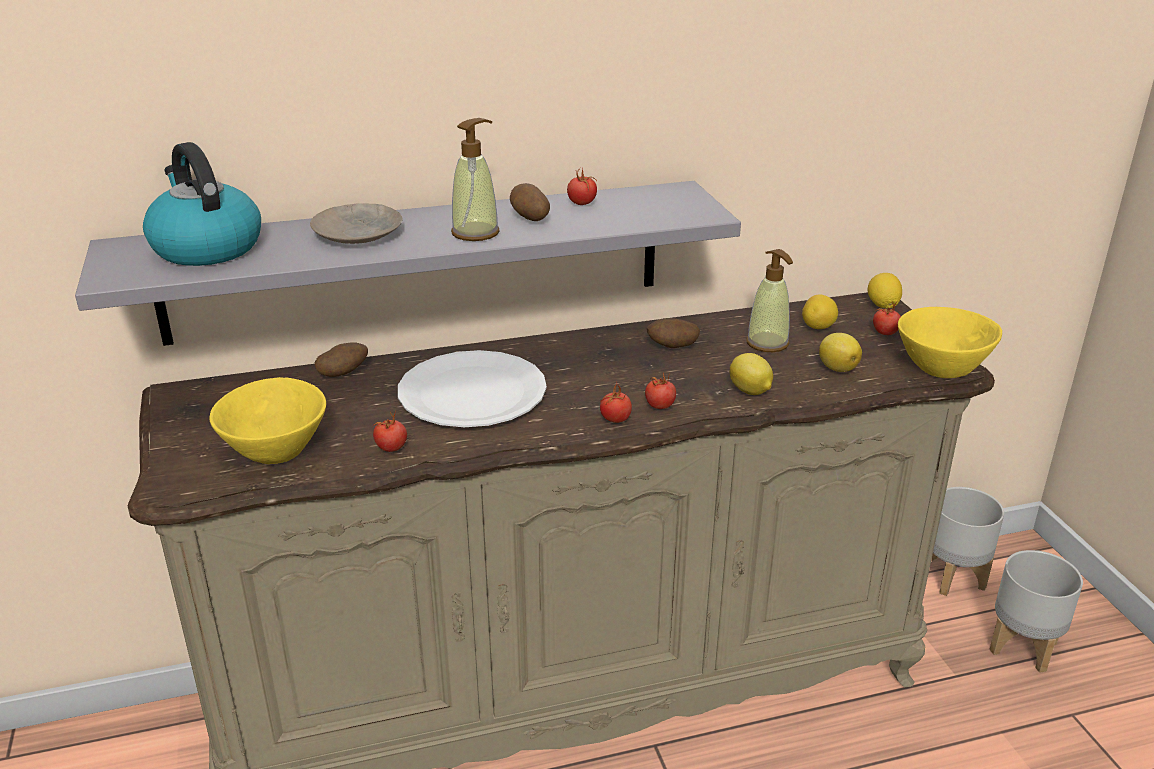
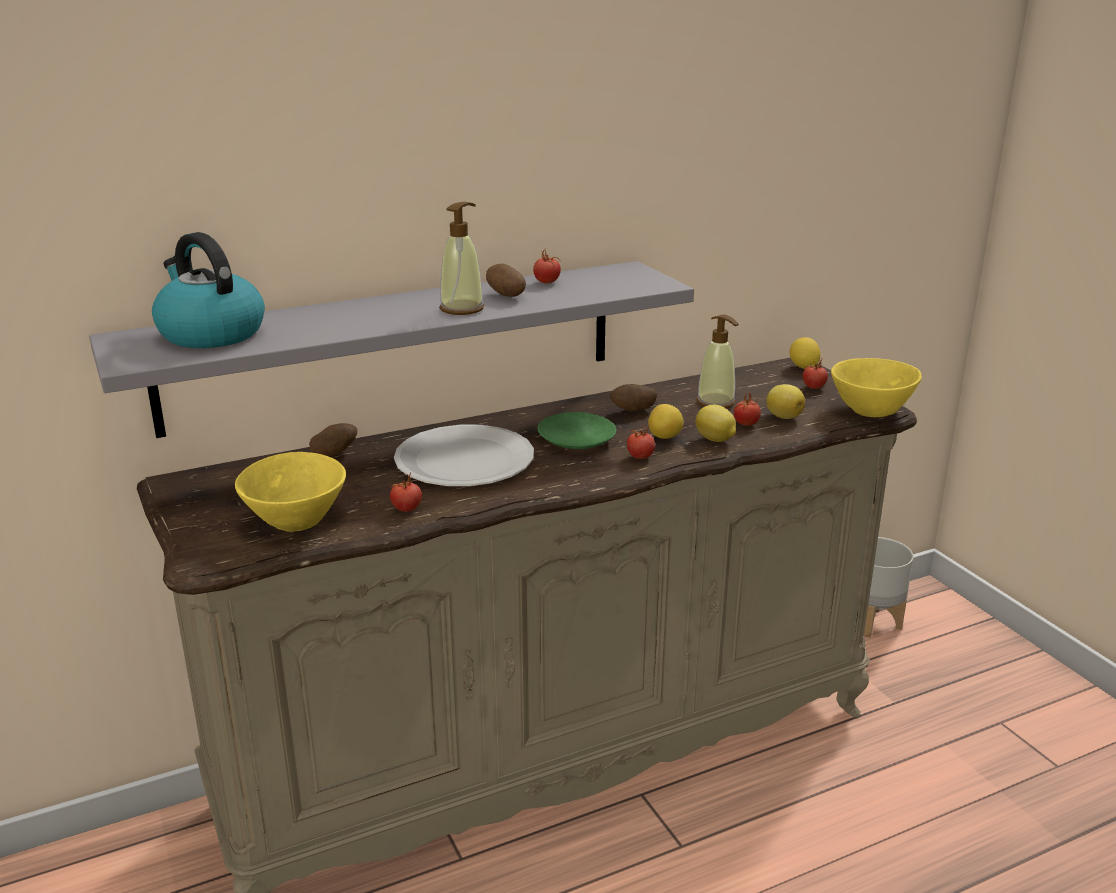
camera: 10 degrees left, 5 degrees down
beige plate [310,203,403,244] -> none
tomato [600,382,632,423] -> tomato moved to [734,392,761,426]
lemon [802,294,838,329] -> lemon moved to [648,404,683,439]
grey planter [990,550,1083,673] -> none
none -> green plate [537,412,616,449]

